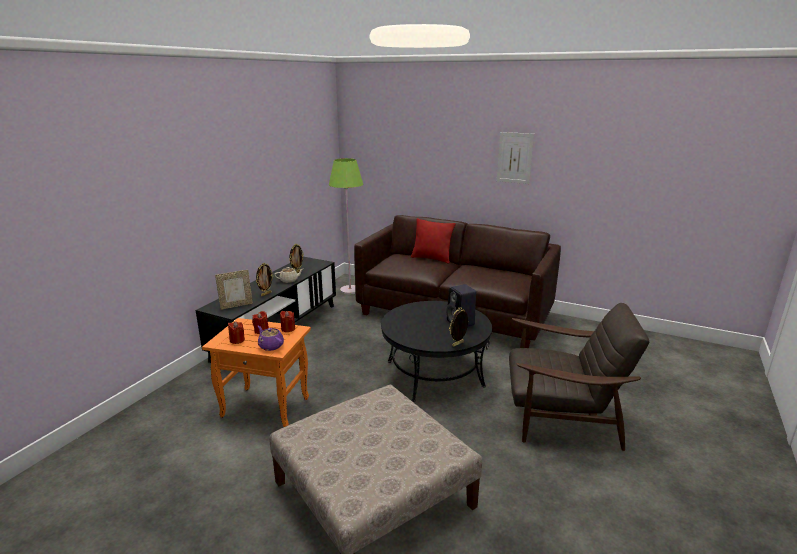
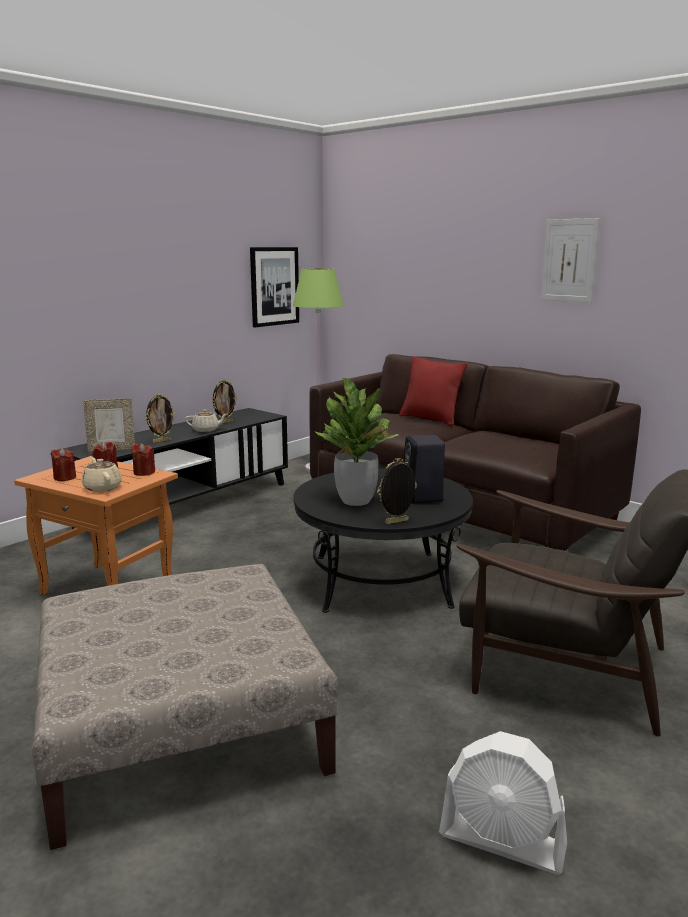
camera: 15 degrees right, 5 degrees down
purple teapot [258,326,284,351] -> beige teapot [82,457,122,492]
none -> picture [250,247,299,327]
none -> potted plant [315,378,398,506]
none -> white fan [439,731,567,874]

